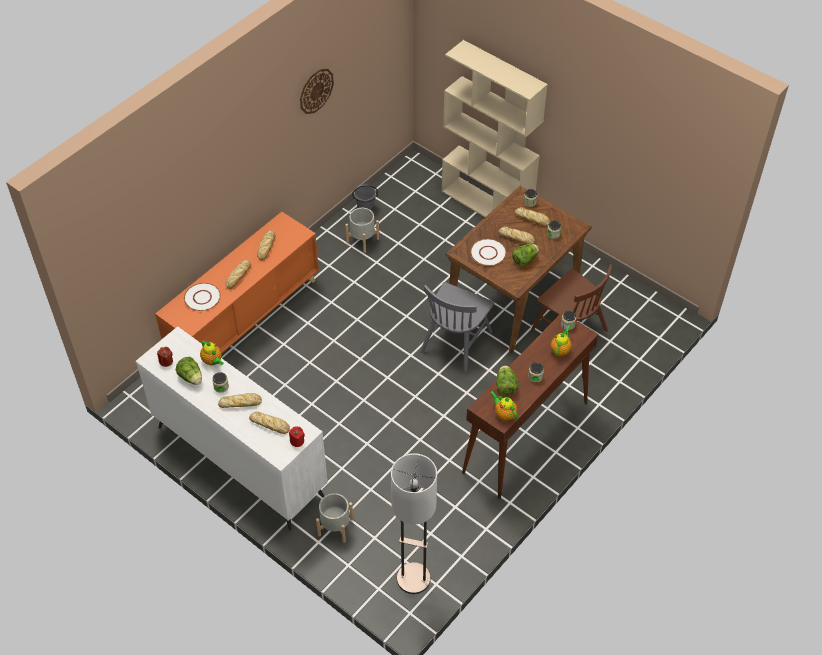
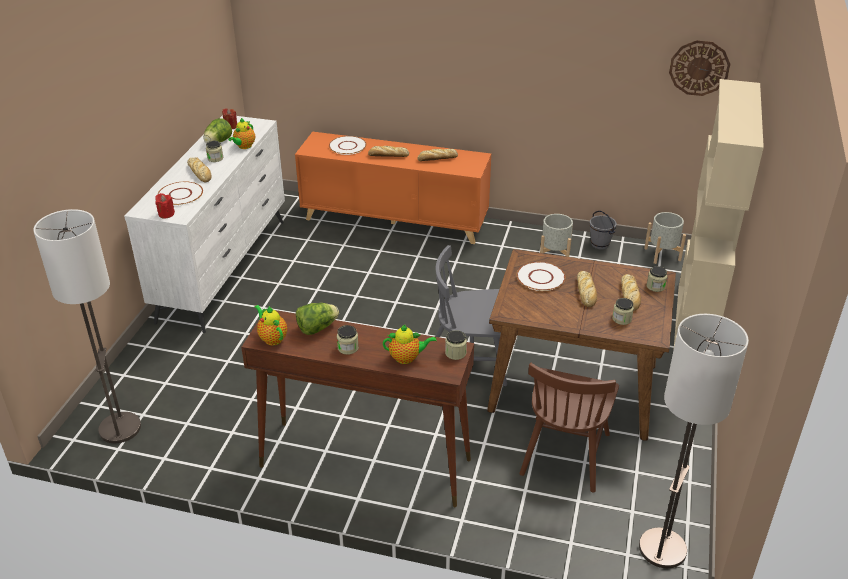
camera: 65 degrees right, 15 degrees down
bread [249,412,290,434] -> white plate [158,181,203,205]
wall clock [300,69,334,114] -> wall clock moved to [669,40,730,96]
grey planter [316,493,353,543] -> grey planter moved to [644,212,686,264]
teapot [490,391,518,421] -> teapot turned 60 degrees counterclockwise [254,305,287,345]
lettuce [512,244,539,267] -> none
none -> floor lamp [639,314,749,568]

